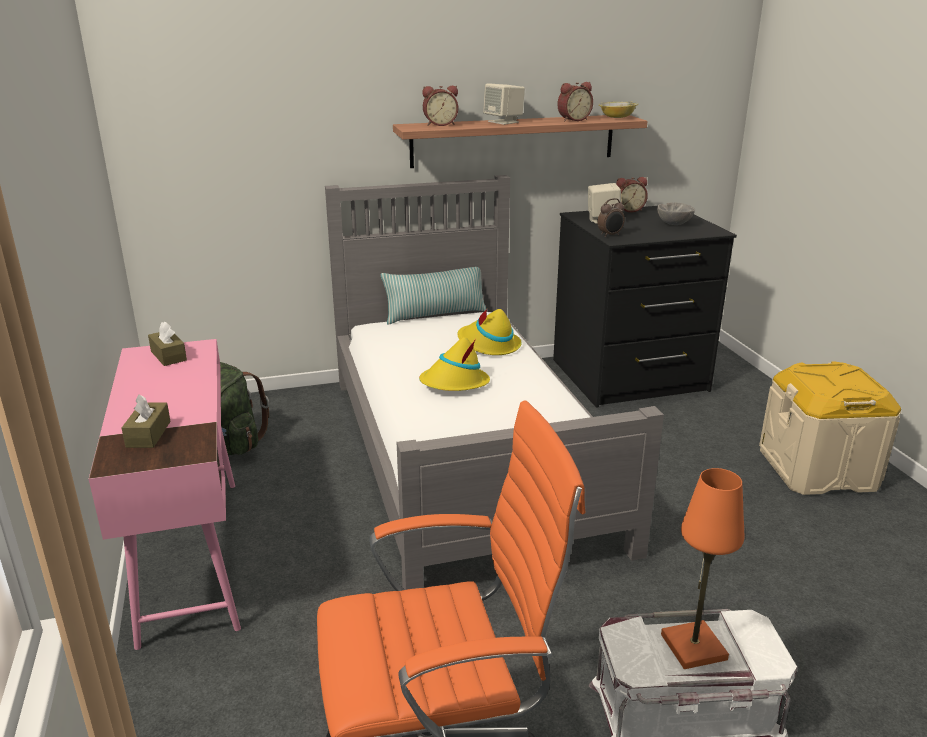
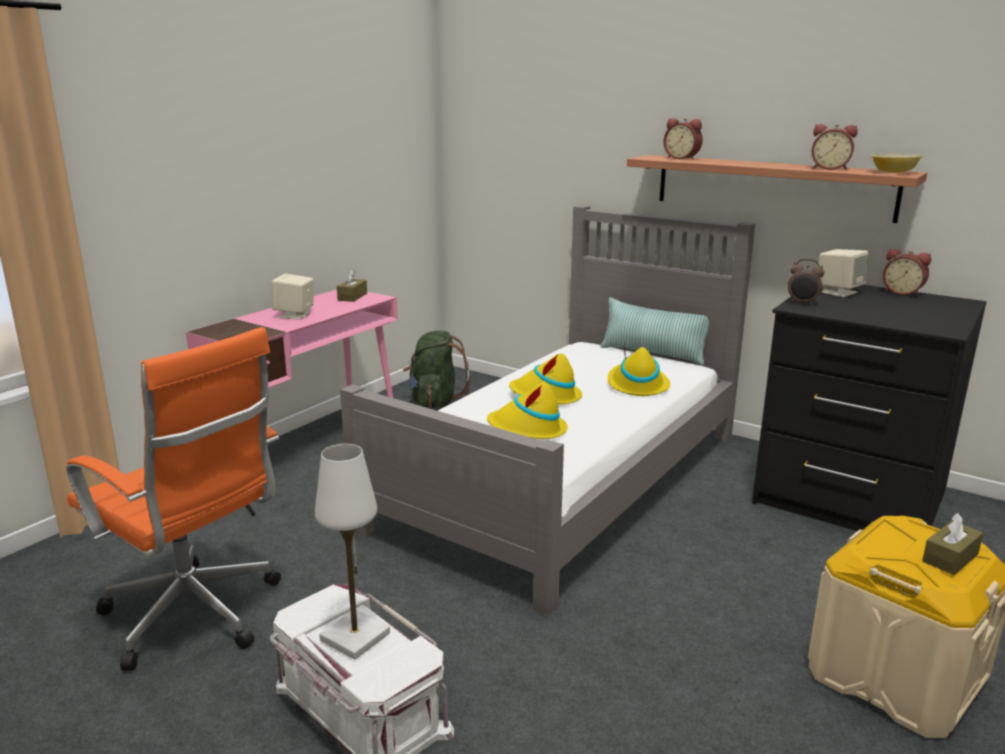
camera: 50 degrees right, 5 degrees down
brown tissue box [122,395,171,448] -> brown tissue box moved to [922,513,983,575]
beige speaker [483,84,525,125] -> beige speaker moved to [272,274,313,319]
grey bowl [657,202,695,225] -> none
orange table lamp [661,468,744,669] -> white table lamp [315,444,390,660]
none -> yellow hat [487,382,568,439]

